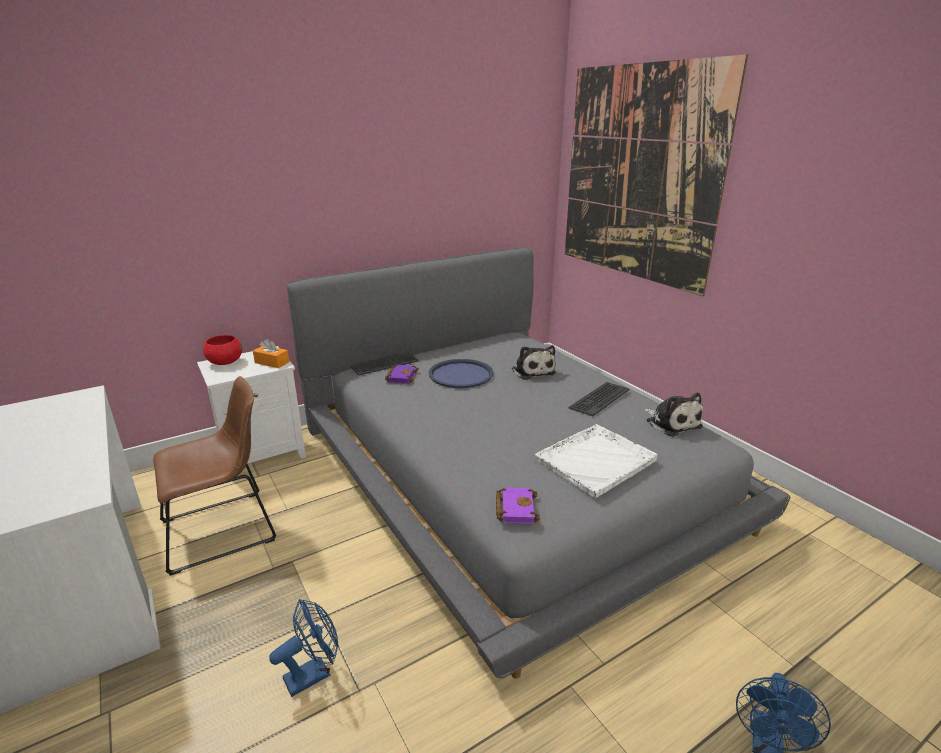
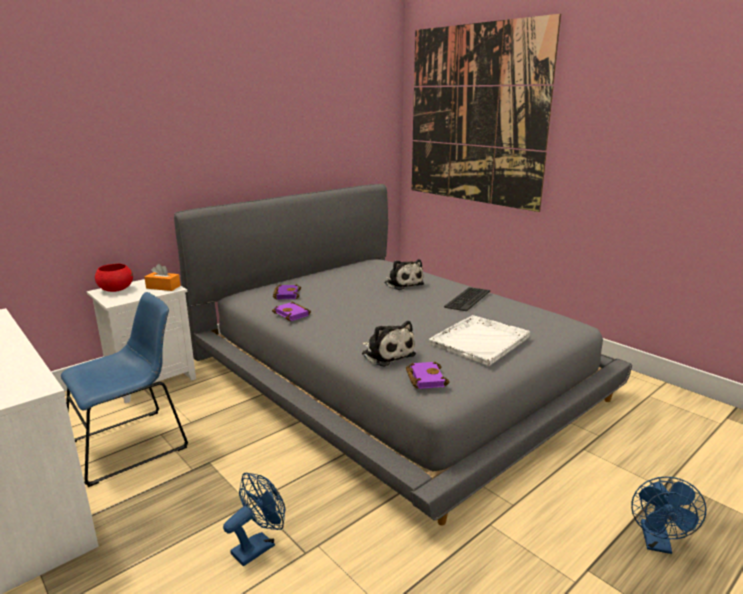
camera: 10 degrees left, 5 degrees down
brown chair [153,376,276,576] -> blue chair [61,292,188,487]
keyboard [350,352,419,376] -> none
blue tray [429,359,493,388] -> none
plush toy [644,393,703,437] -> plush toy moved to [362,321,416,367]
none -> purple book [272,302,311,321]

